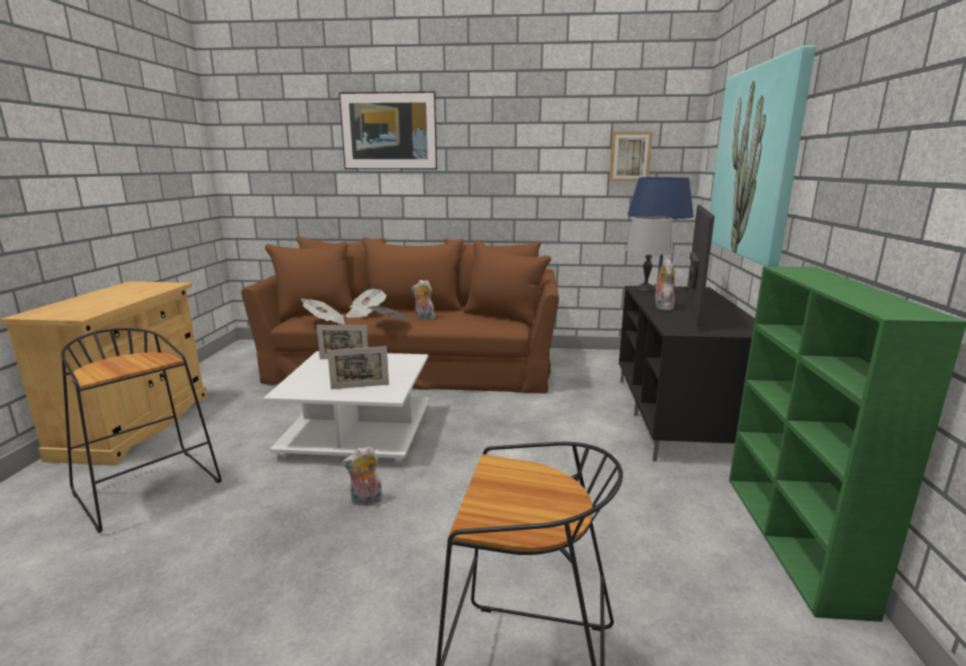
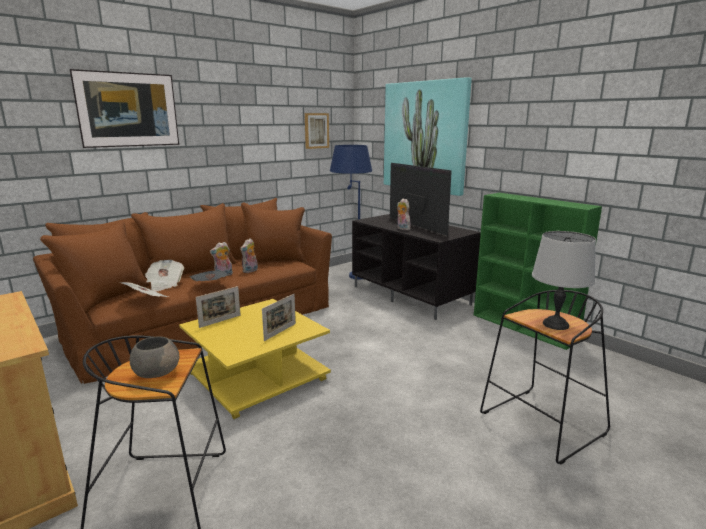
camera: 45 degrees left, 0 degrees up
white coffee table [263,351,430,465] -> yellow coffee table [179,299,331,419]
plush toy [342,446,383,506] -> plush toy moved to [240,238,258,273]
grey table lamp [626,216,673,292] -> grey table lamp moved to [532,231,596,330]
none -> grey bowl [130,337,179,378]

